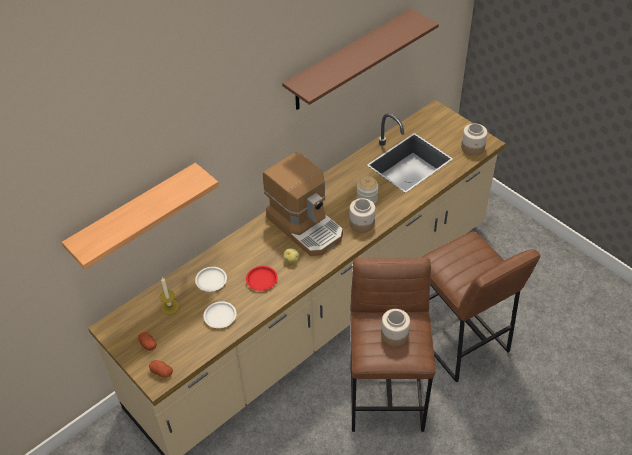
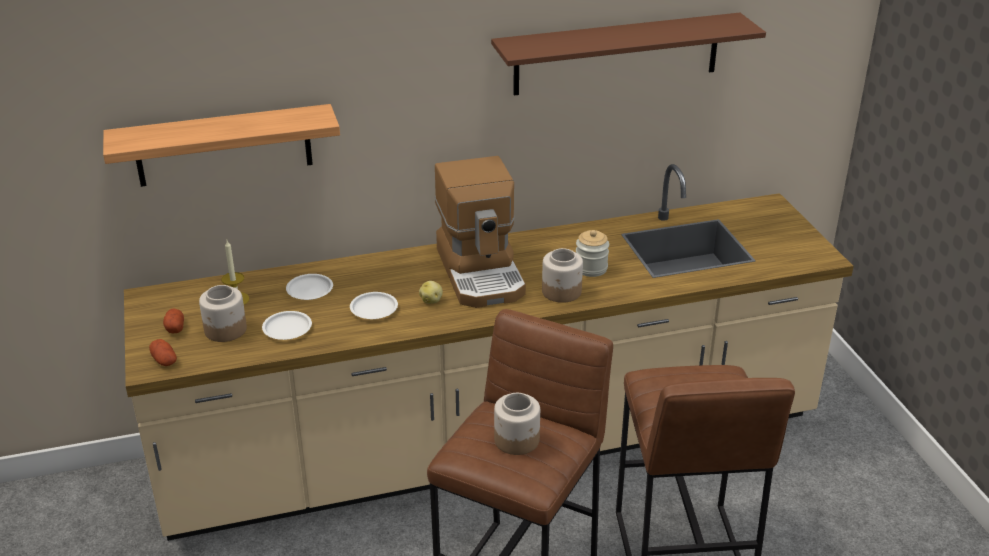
camera: 25 degrees right, 15 degrees down
red plate [246,266,278,291] -> white plate [350,292,398,319]
jar [461,123,488,156] -> jar moved to [199,285,247,342]

